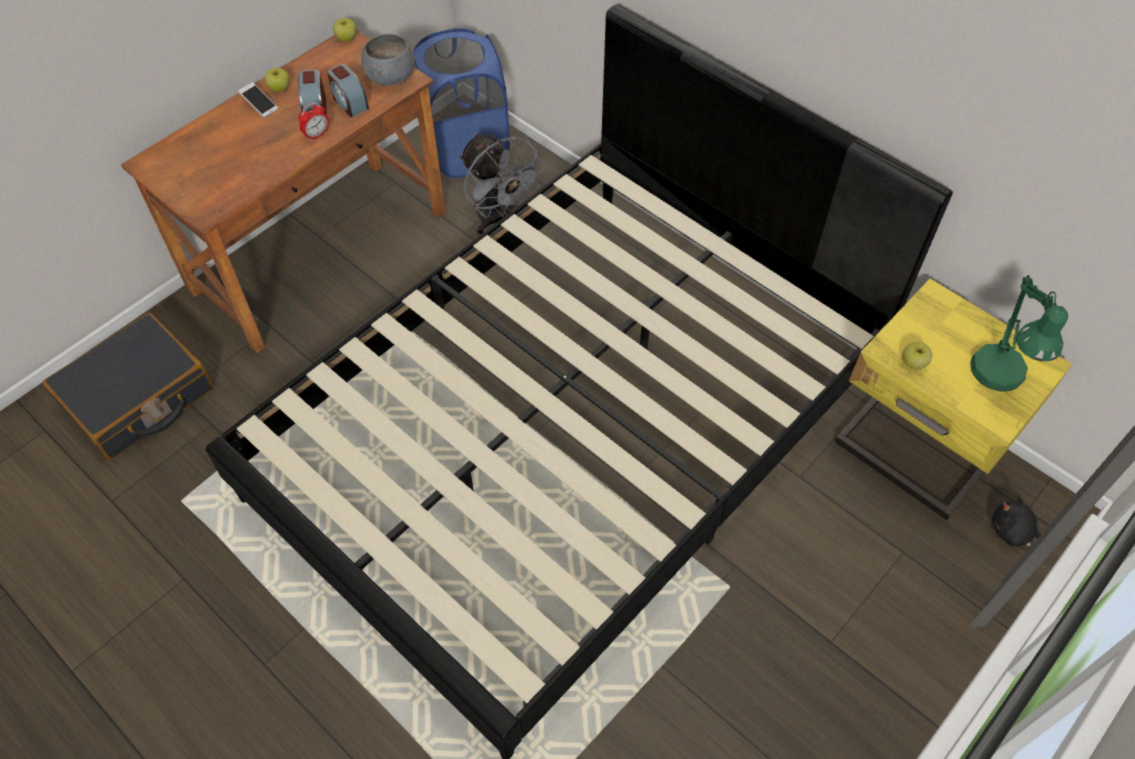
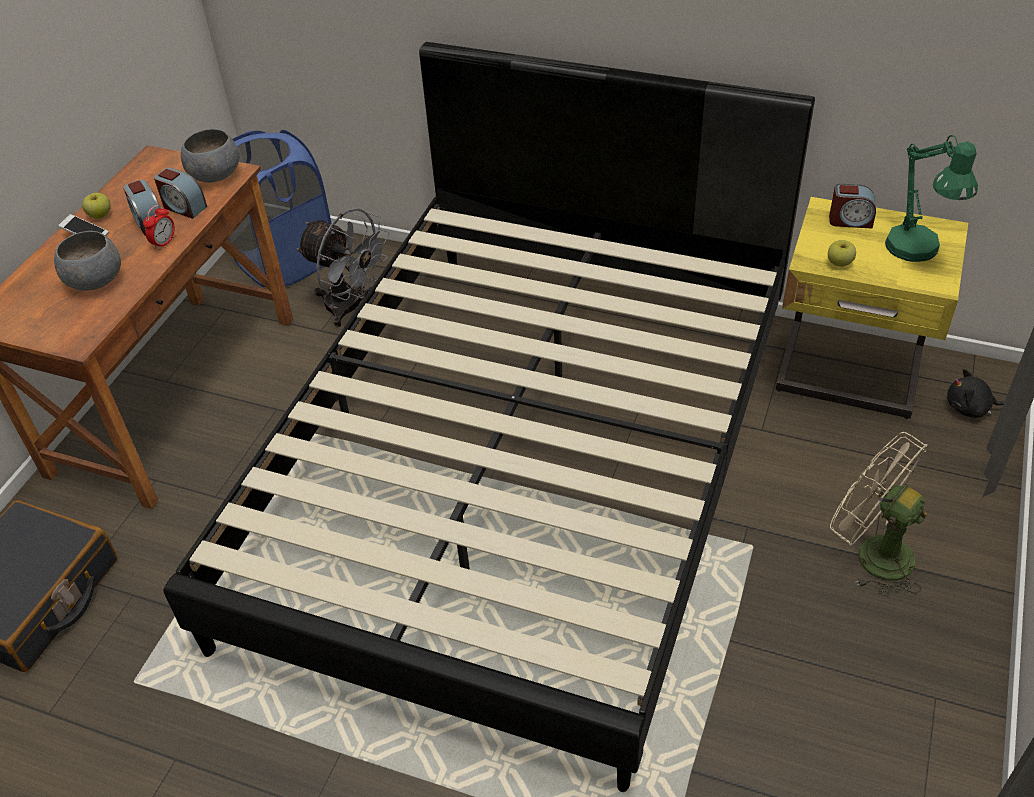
camera: 20 degrees left, 10 degrees down
apple [333,18,357,42] -> none
none -> grey bowl [54,231,121,291]
none -> alarm clock [829,184,876,229]
none -> beige fan [830,432,930,596]

